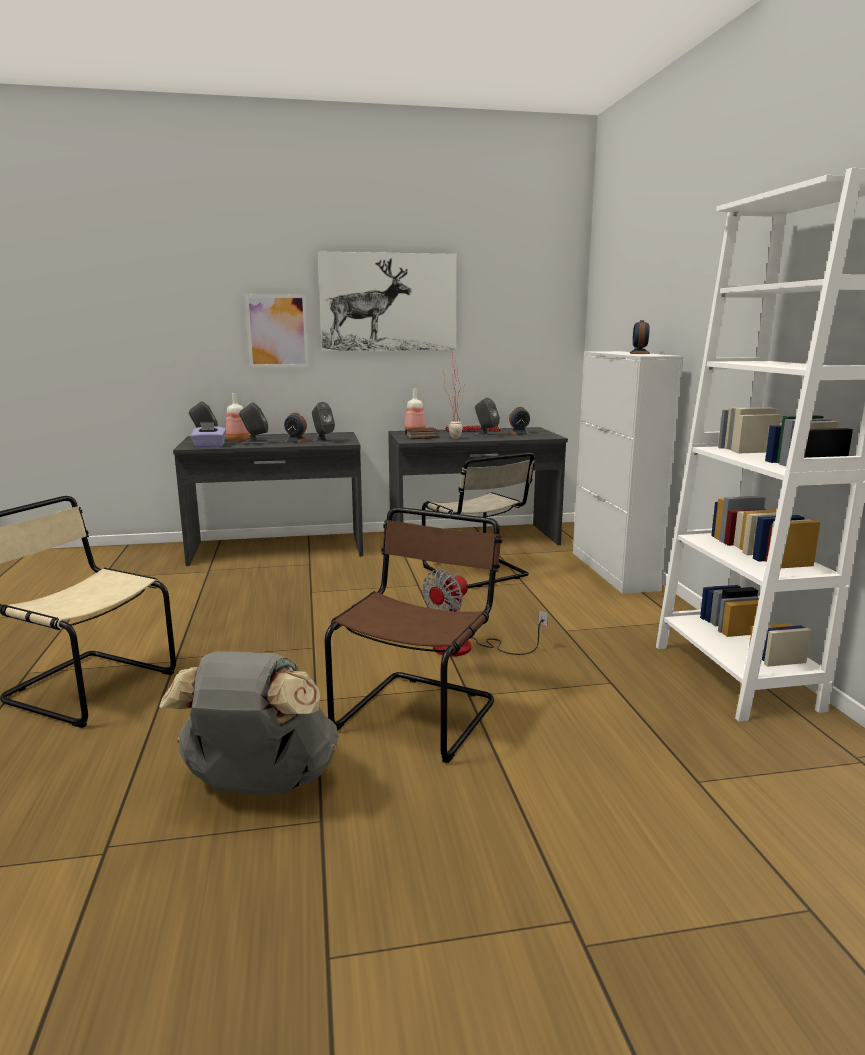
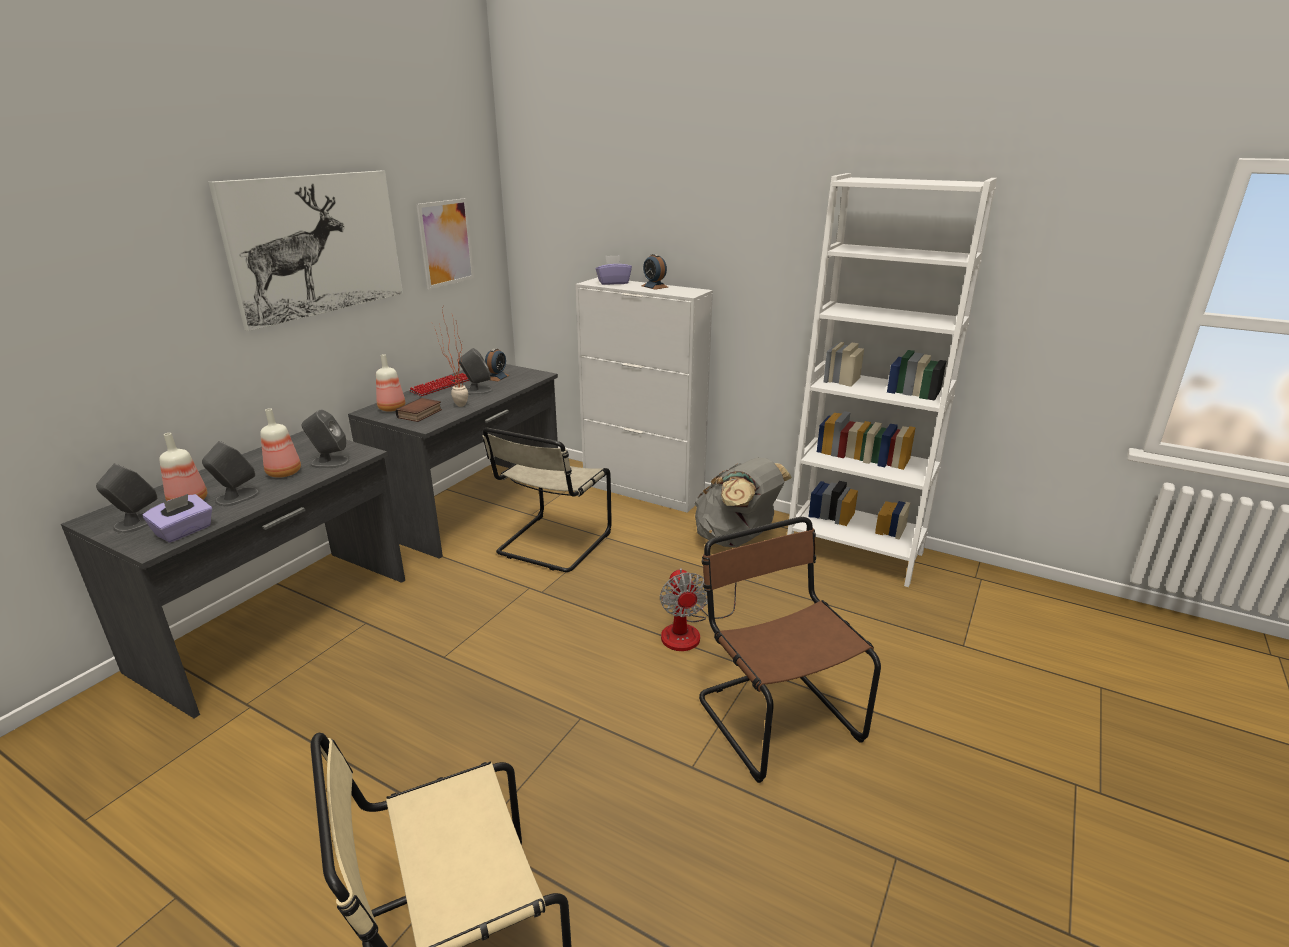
camera: 50 degrees left, 10 degrees up
grey backpack [159,651,339,795] -> grey backpack moved to [695,458,792,547]
picture [245,294,309,368] -> picture moved to [416,198,475,289]
alarm clock [284,413,309,443] -> bottle [260,408,301,478]
beige chair [422,452,535,588] -> beige chair turned 105 degrees clockwise [482,428,612,572]
none -> purple tissue box [596,255,632,285]

